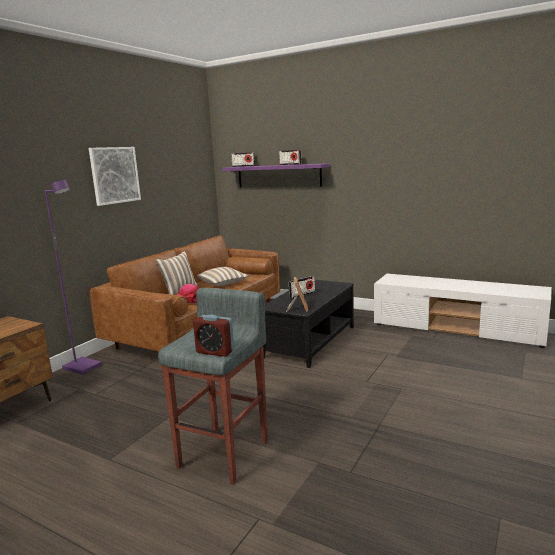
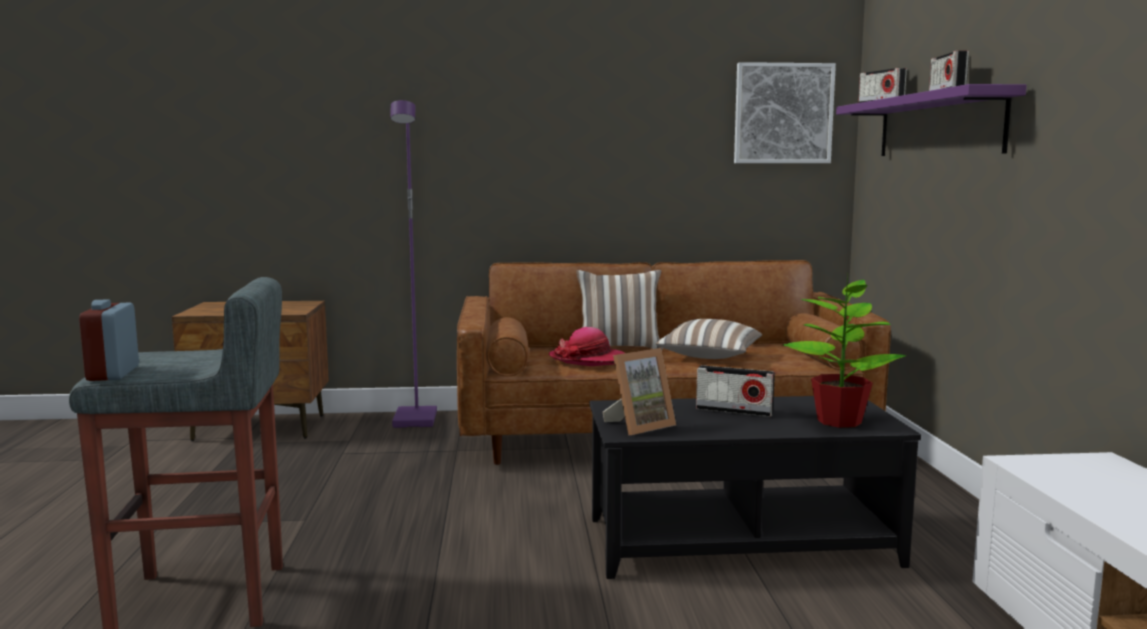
camera: 55 degrees right, 5 degrees down
picture [89,147,141,206] -> picture moved to [734,62,836,163]
none -> potted plant [783,273,906,428]

